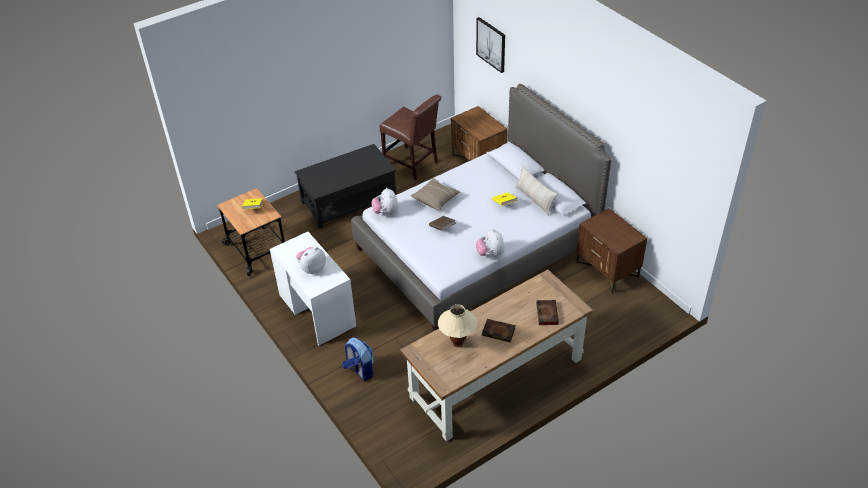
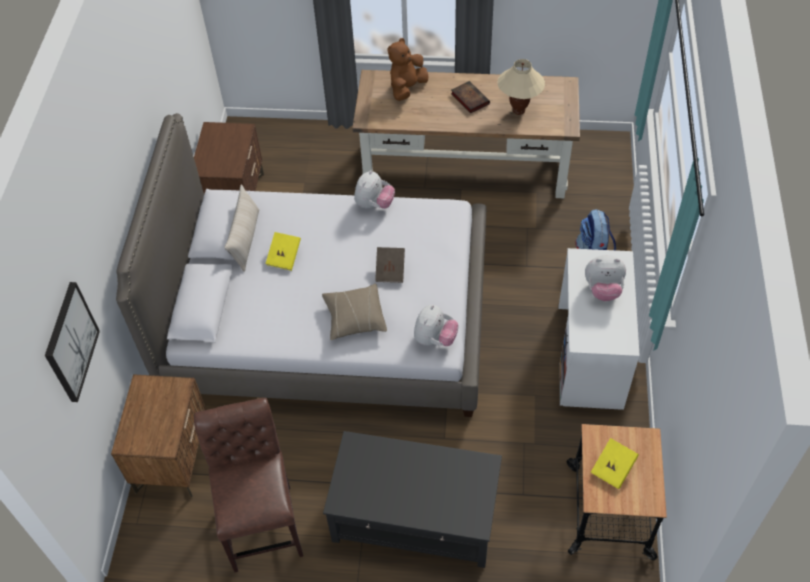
camera: 140 degrees left, 10 degrees up
book [536,300,559,325] -> brown plush toy [387,38,428,101]

